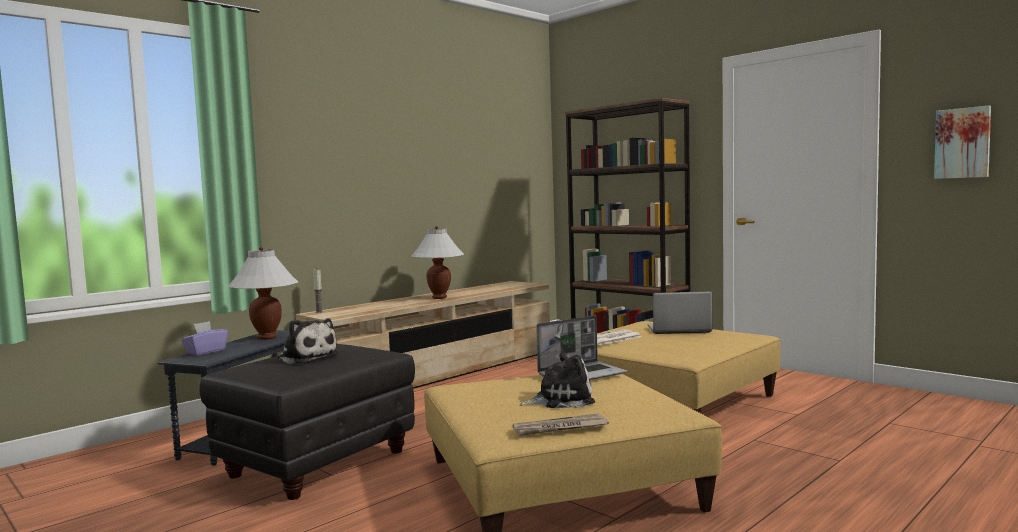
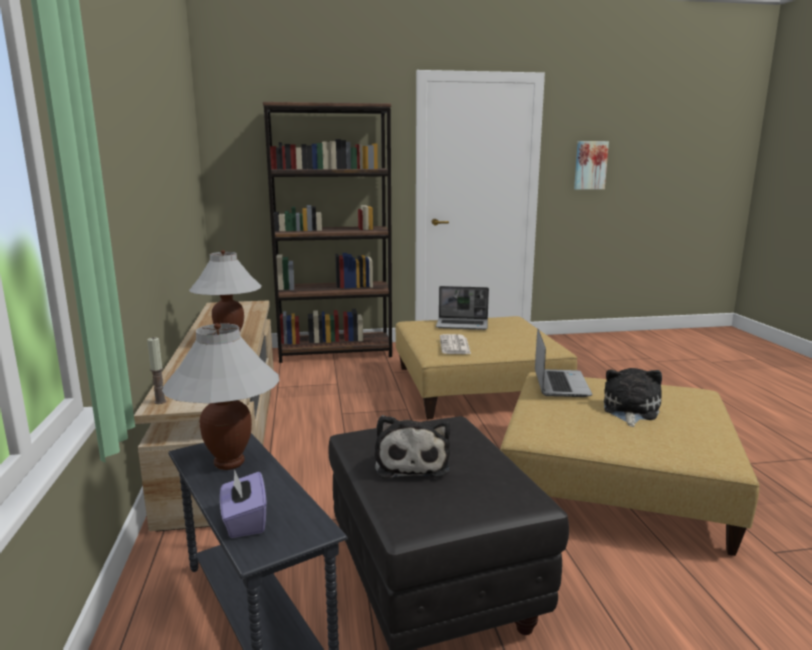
camera: 55 degrees left, 10 degrees up
plush toy [278,318,339,364] -> plush toy turned 105 degrees clockwise [375,415,450,478]
newspaper [513,413,609,436] -> none
laptop [647,291,712,334] -> laptop turned 120 degrees counterclockwise [436,286,489,330]

